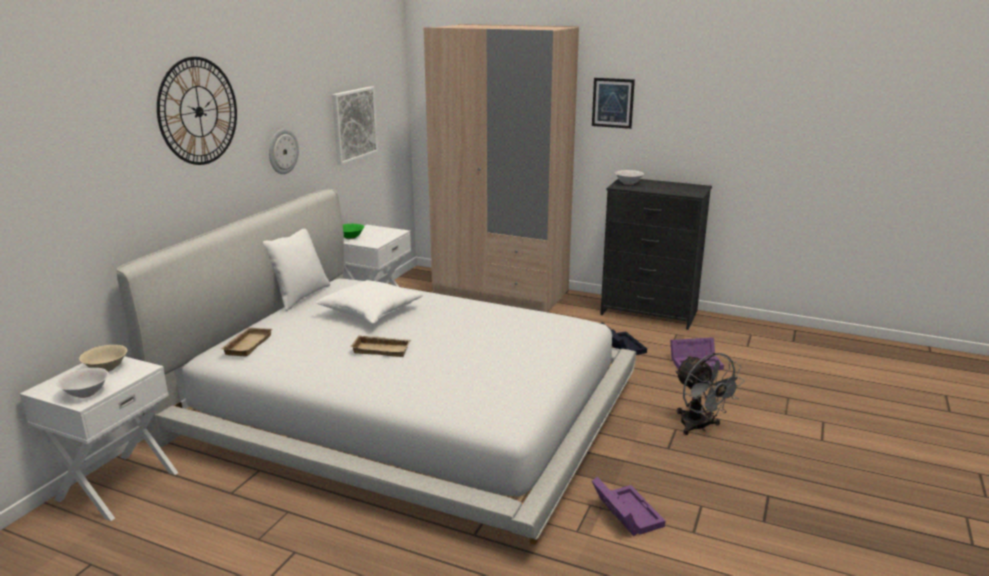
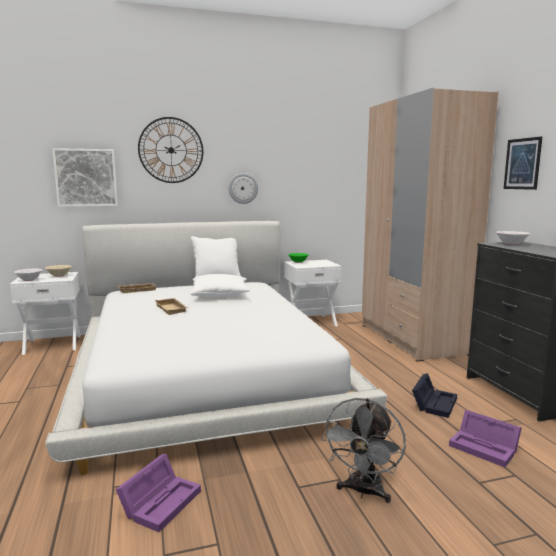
camera: 50 degrees right, 10 degrees down
picture [332,86,378,165] -> picture moved to [52,148,118,207]

